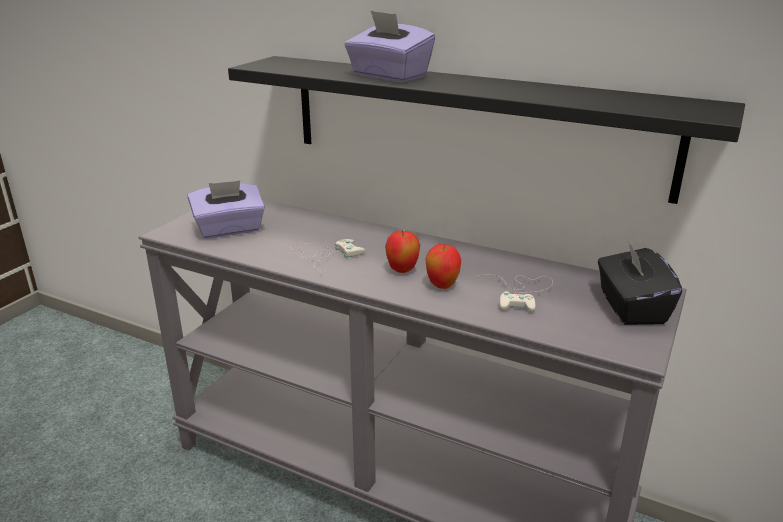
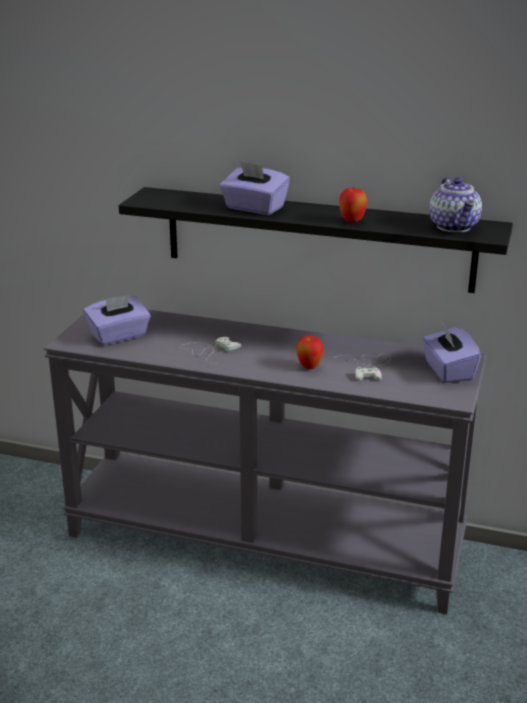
camera: 10 degrees left, 0 degrees up
apple [385,230,420,273] -> apple moved to [339,186,368,223]
black tissue box [598,240,682,325] -> purple tissue box [422,325,481,383]
none -> teapot [429,177,482,233]

